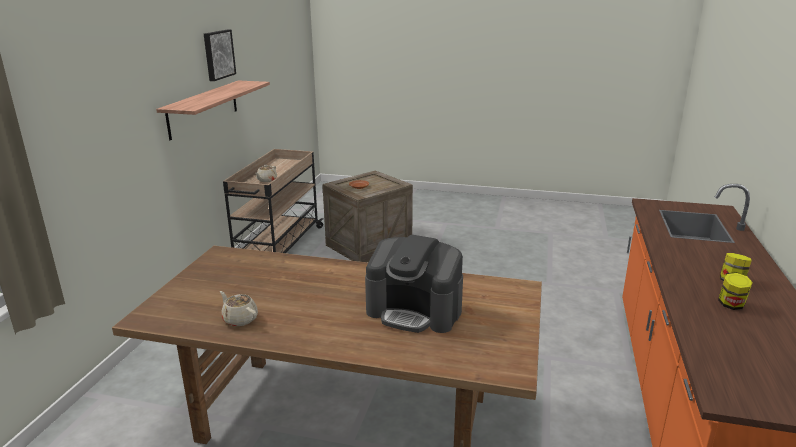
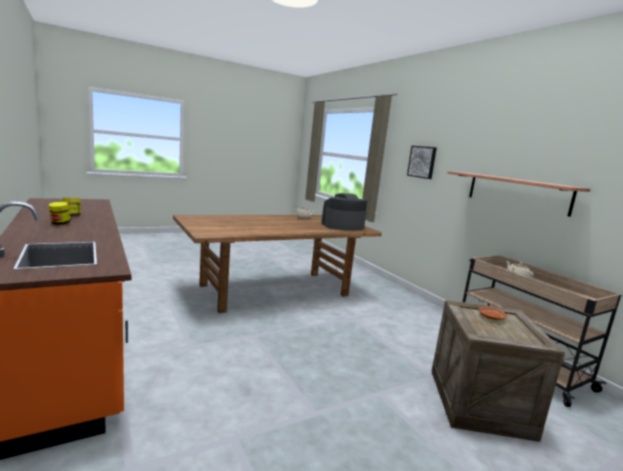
camera: 135 degrees right, 10 degrees down
picture [204,30,236,81] -> picture moved to [407,146,437,179]
coffee machine [365,235,463,333] -> coffee machine moved to [321,193,367,230]

